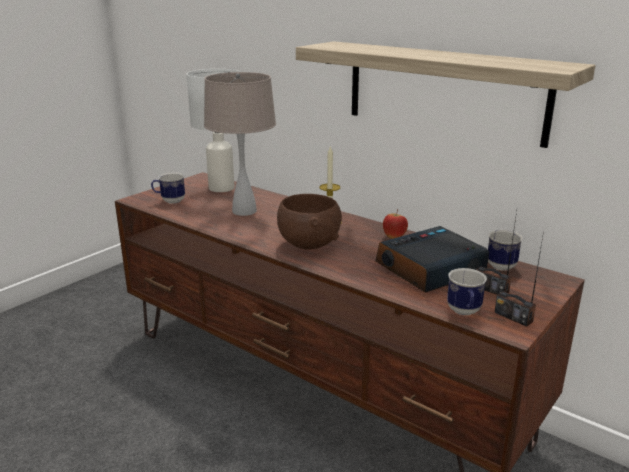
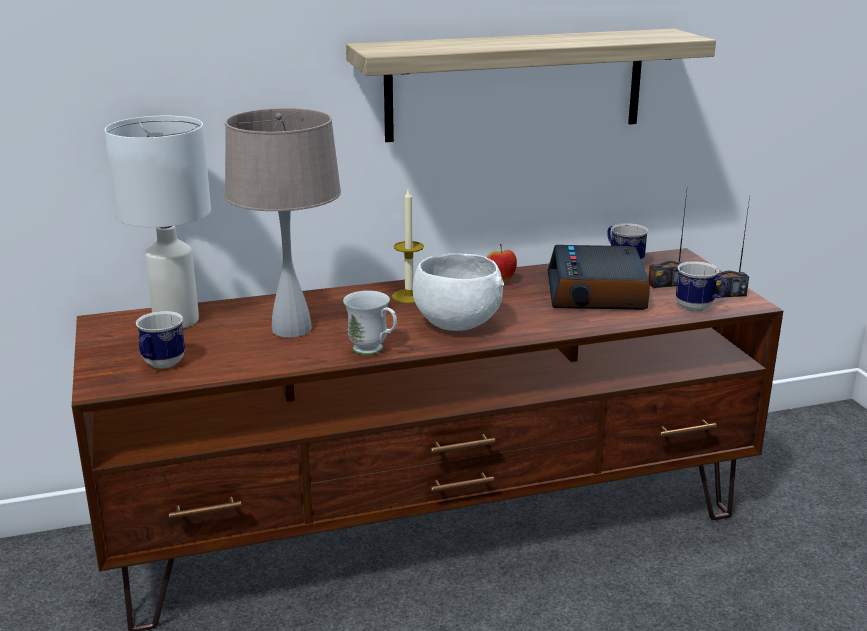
camera: 55 degrees left, 0 degrees up
brown bowl [277,194,342,249] -> white bowl [413,253,504,331]
none -> white mug [343,290,397,355]

